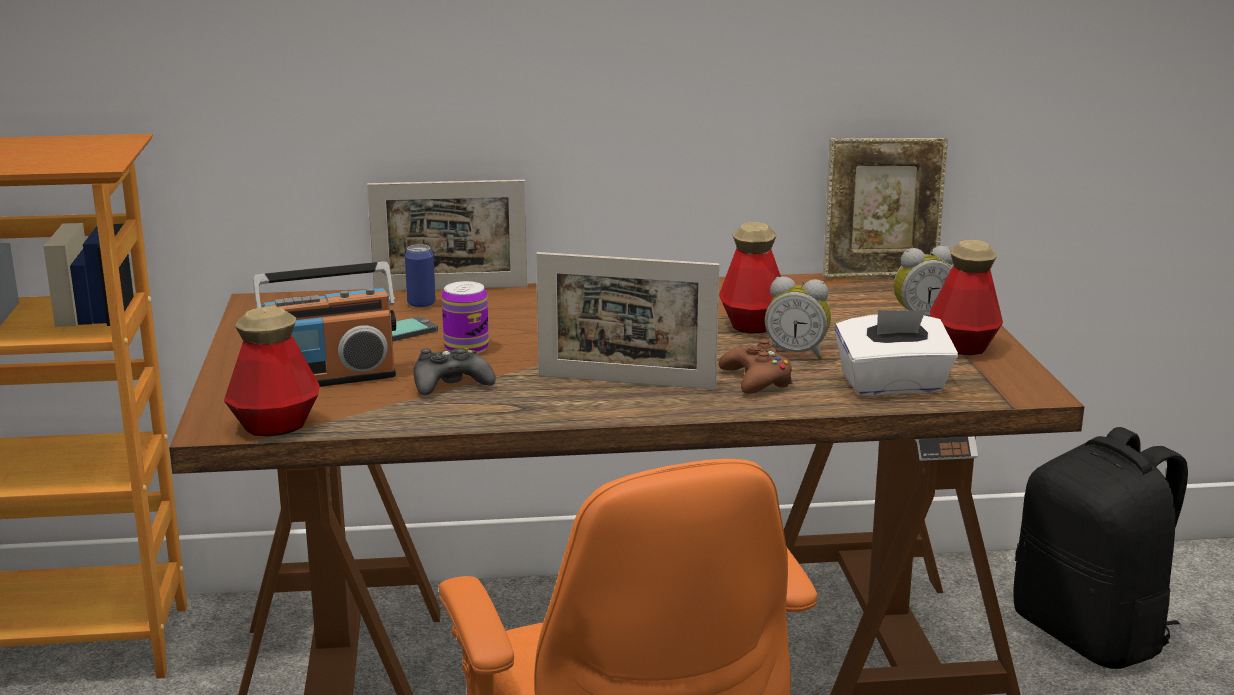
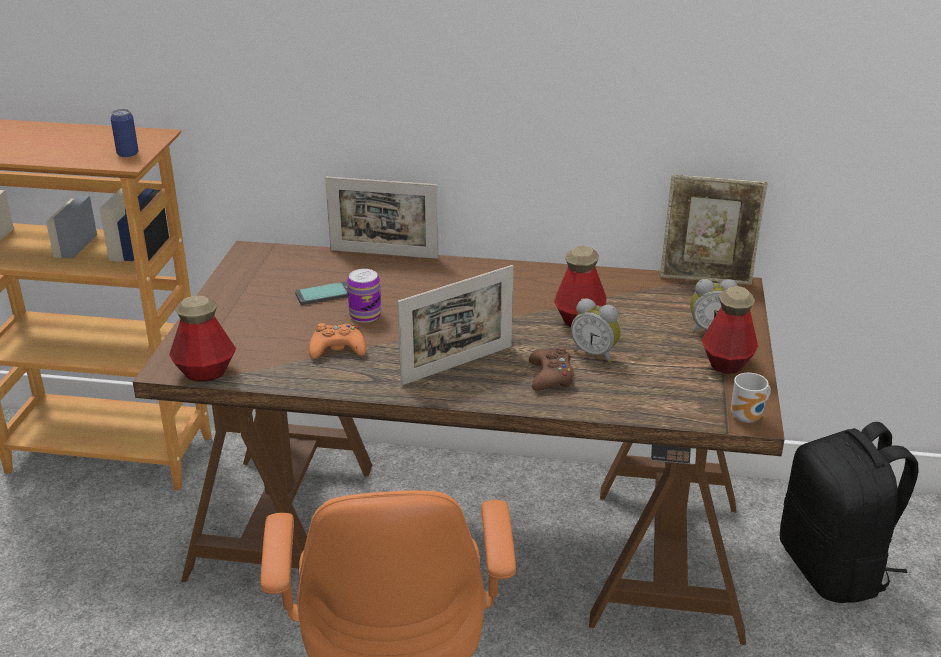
camera: 15 degrees right, 10 degrees up
radio [253,262,396,387] -> none
can [405,244,436,308] -> can moved to [111,109,138,158]
black game controller [414,348,496,395] -> orange game controller [309,323,366,359]
picture frame [536,252,720,390] -> picture frame turned 60 degrees counterclockwise [398,265,514,385]
white tissue box [835,309,958,396] -> none
none -> mug [731,373,771,423]

